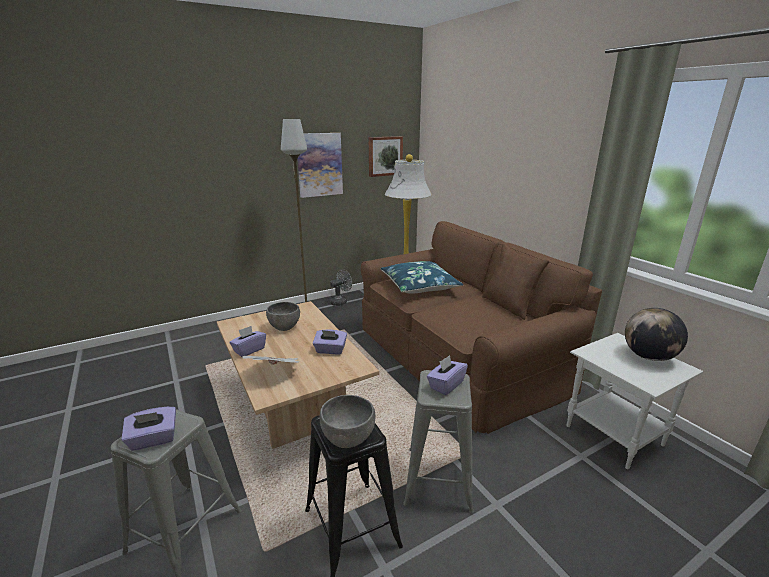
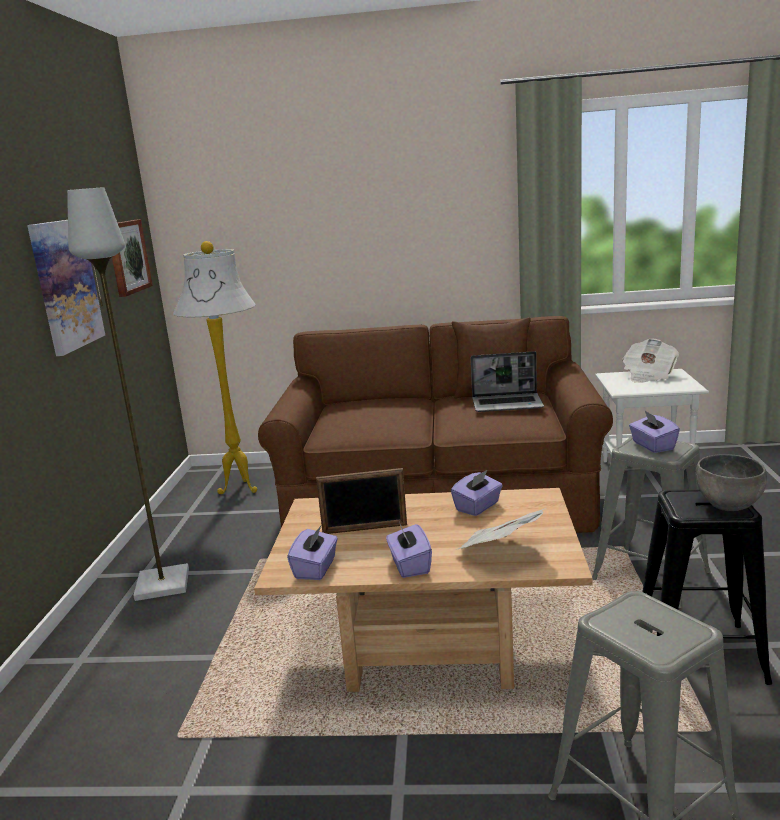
camera: 55 degrees left, 5 degrees down
purple tissue box [121,407,176,451] -> purple tissue box moved to [287,526,338,580]
grey bowl [266,302,300,331] -> picture frame [316,468,407,534]
grey fan [330,270,352,306] -> none
blue pillow [381,261,463,294] -> none
globe [625,308,688,361] -> newspaper [622,339,679,383]
none -> laptop [471,351,544,412]

